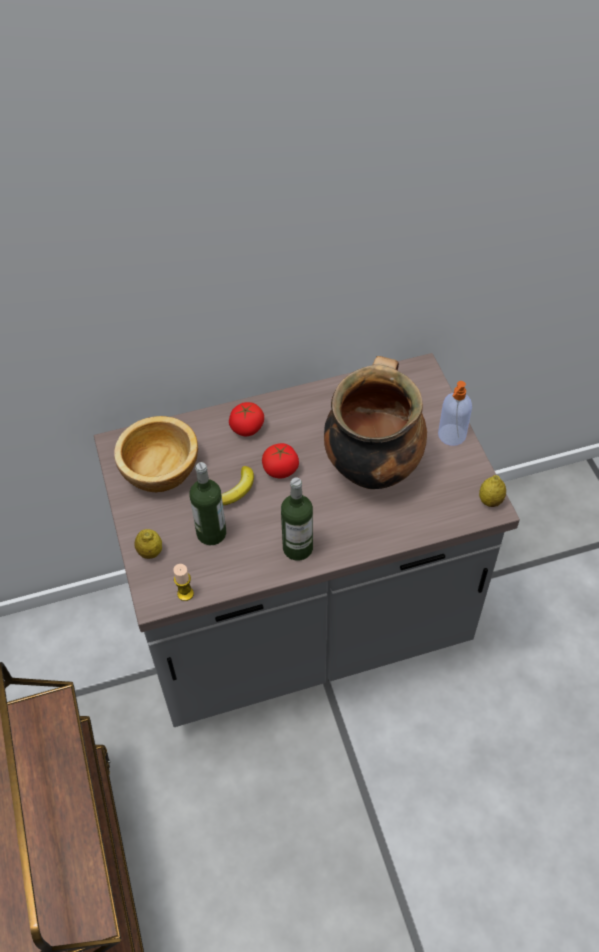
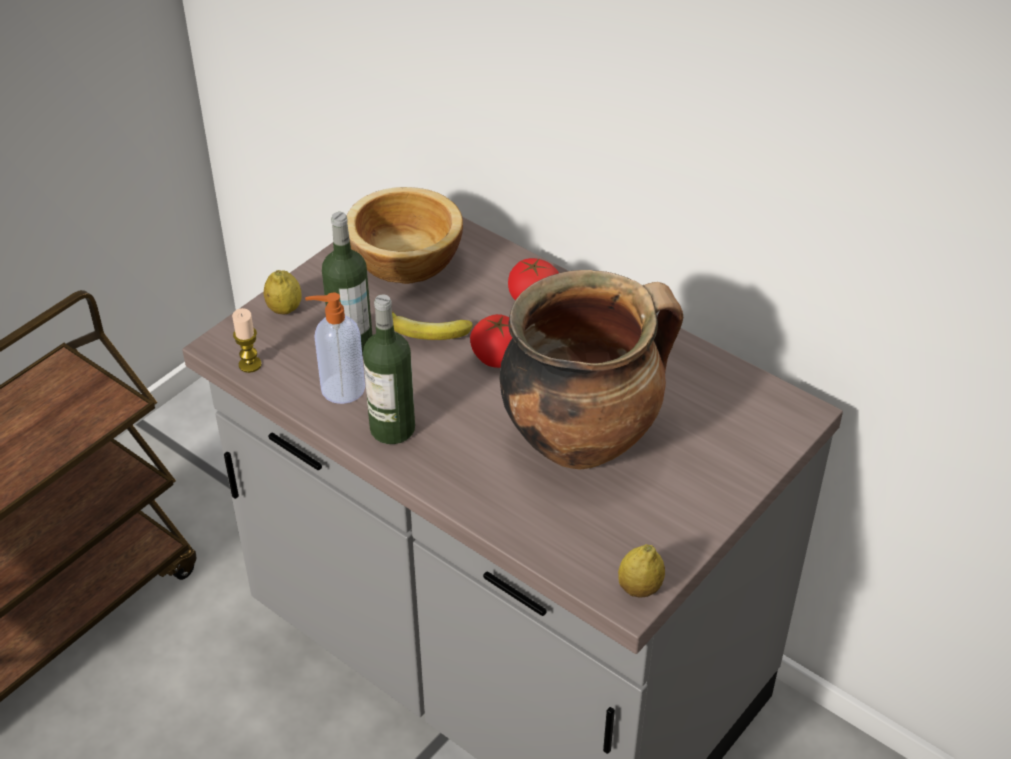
camera: 55 degrees right, 10 degrees down
soap dispenser [438,381,472,446] -> soap dispenser moved to [305,292,365,404]

